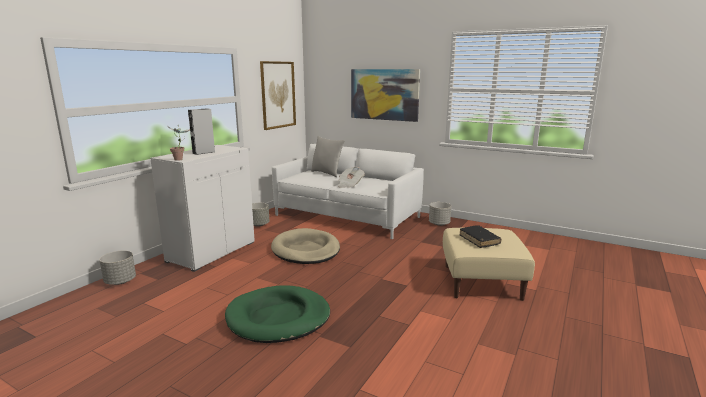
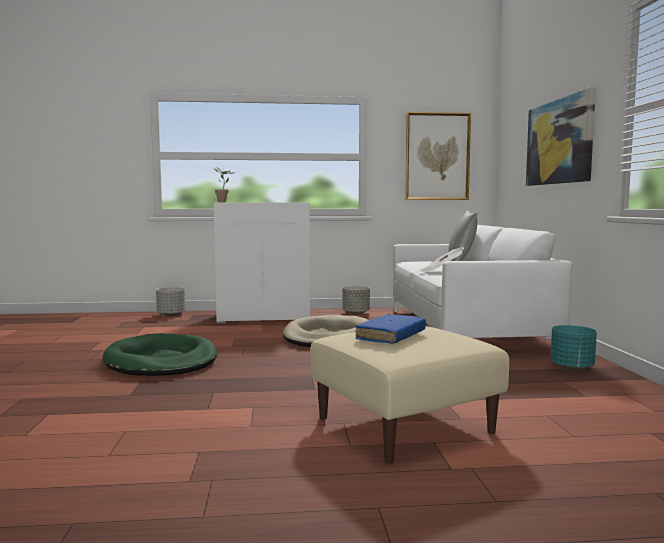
camera: 55 degrees right, 10 degrees down
grey speaker [188,108,215,155] -> none
grey planter [429,202,451,226] -> turquoise planter [551,325,597,370]
black book [459,226,502,248] -> blue book [355,314,426,344]

